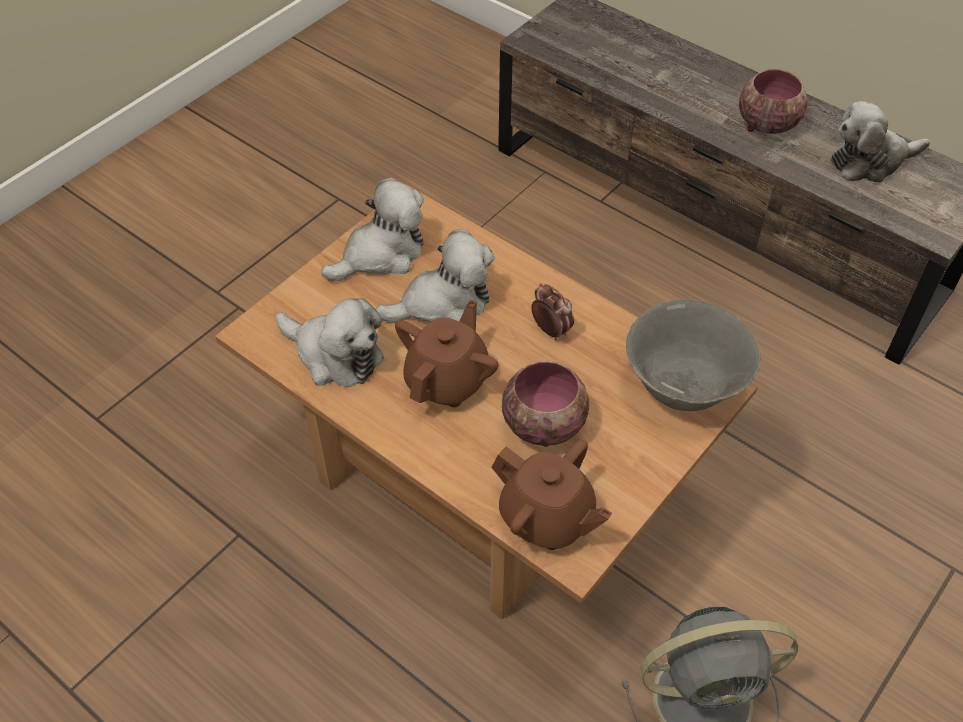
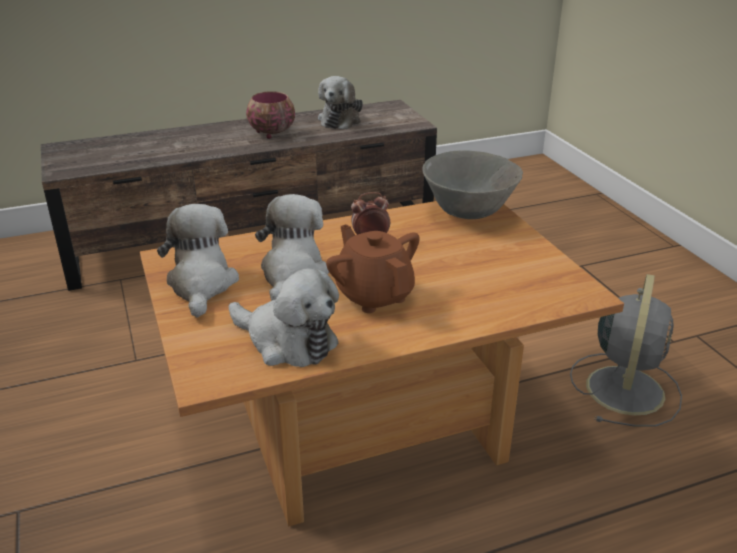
camera: 60 degrees left, 20 degrees down
plush toy [276,298,384,387] -> plush toy turned 60 degrees clockwise [229,268,339,367]
brown teapot [491,440,612,550] -> none
bowl [502,361,589,447] -> none

